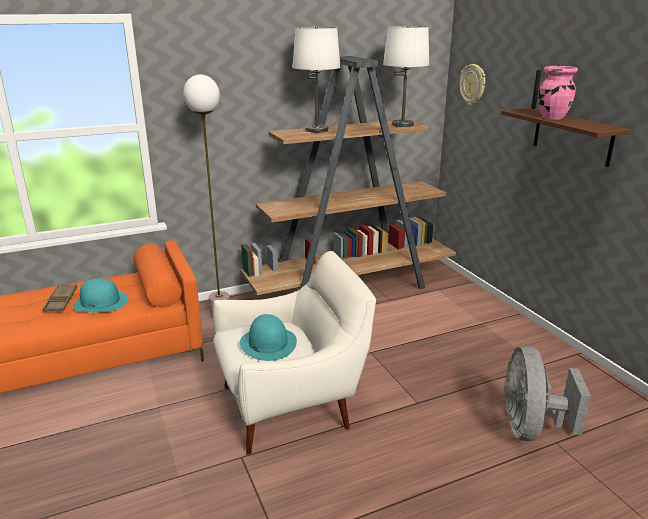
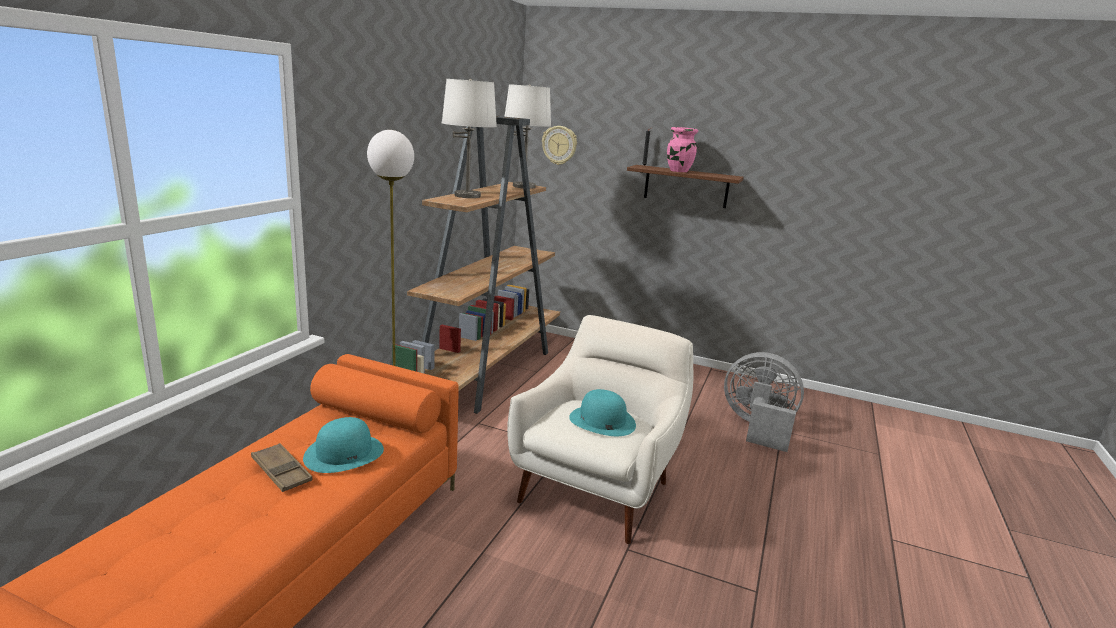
camera: 45 degrees left, 5 degrees down
grey fan [504,346,591,441] -> grey fan turned 150 degrees clockwise [724,352,804,452]

